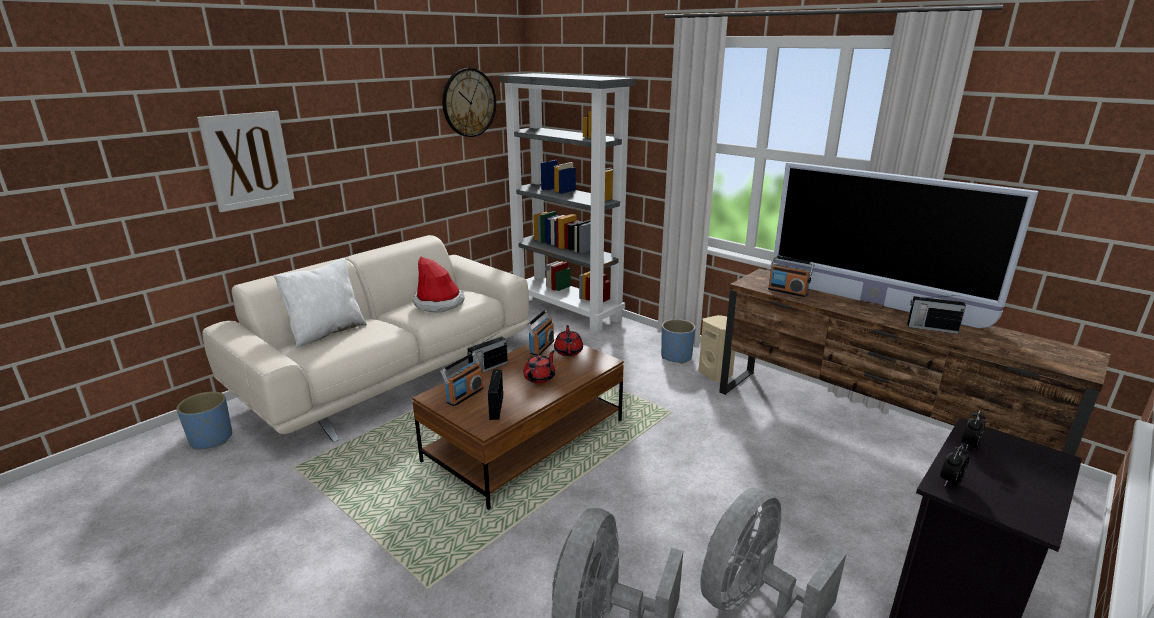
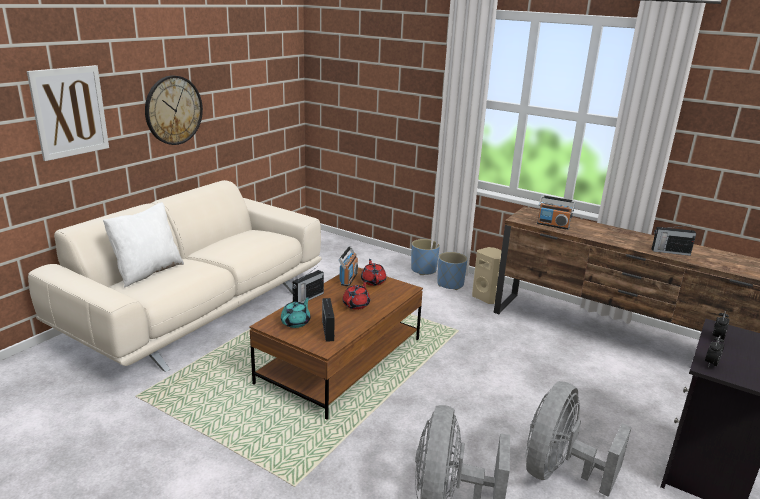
camera: 10 degrees left, 0 degrees up
blue planter [176,392,232,450] -> blue planter moved to [411,239,440,275]
hat [413,257,465,313] -> none
radio [440,353,484,406] -> turquoise teapot [281,297,311,328]
wall clock [442,68,496,137] -> wall clock moved to [145,76,203,145]
grey bookcase [499,73,636,333] -> none
television [773,162,1038,329] -> none

